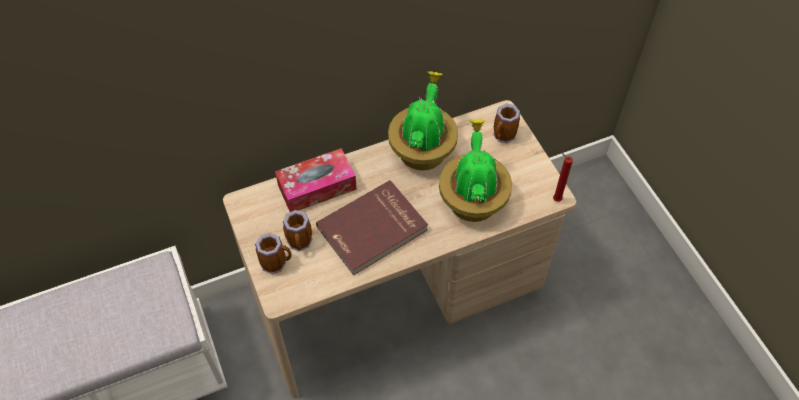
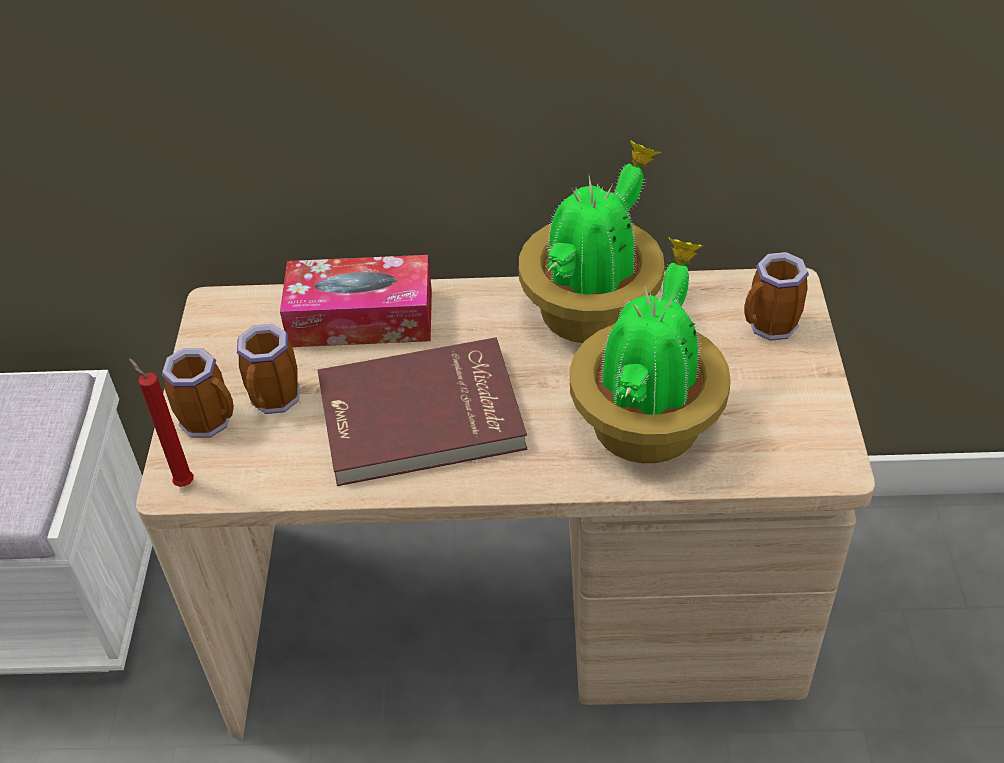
camera: 25 degrees right, 10 degrees down
red candle [553,153,573,202] -> red candle moved to [129,358,194,487]

